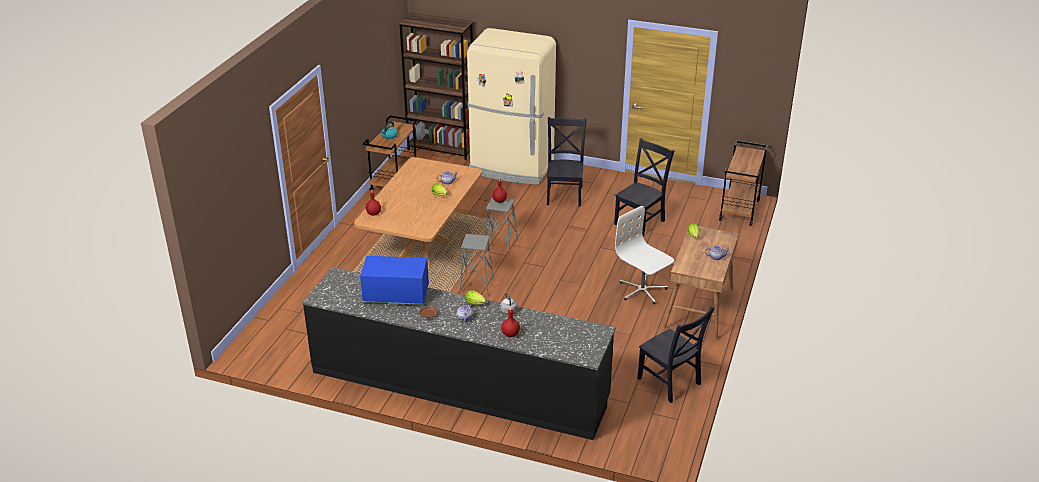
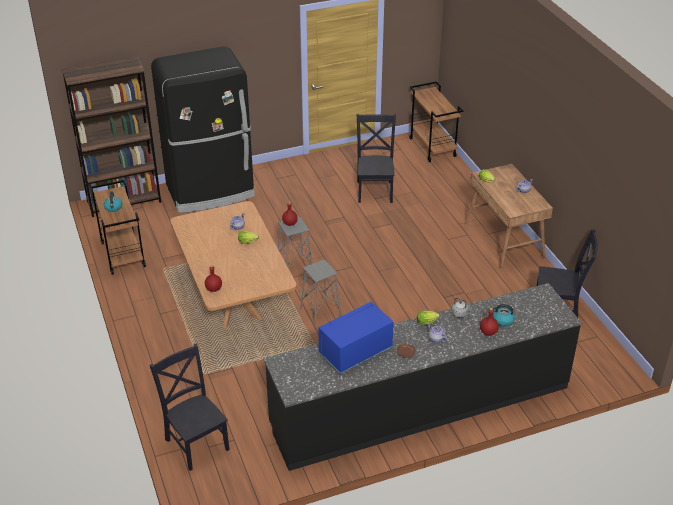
camera: 40 degrees left, 5 degrees up
beige fridge [467,28,556,184] -> black fridge [151,46,255,213]
black chair [547,117,587,206] -> black chair moved to [149,343,230,471]
white office chair [615,206,674,305] -> none
none -> kettle [492,304,515,326]

